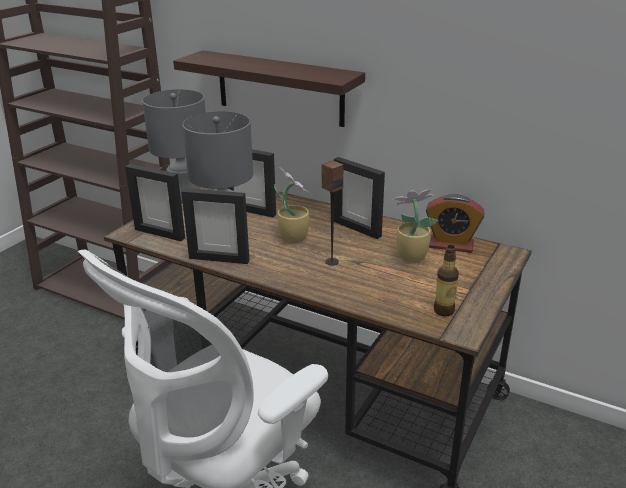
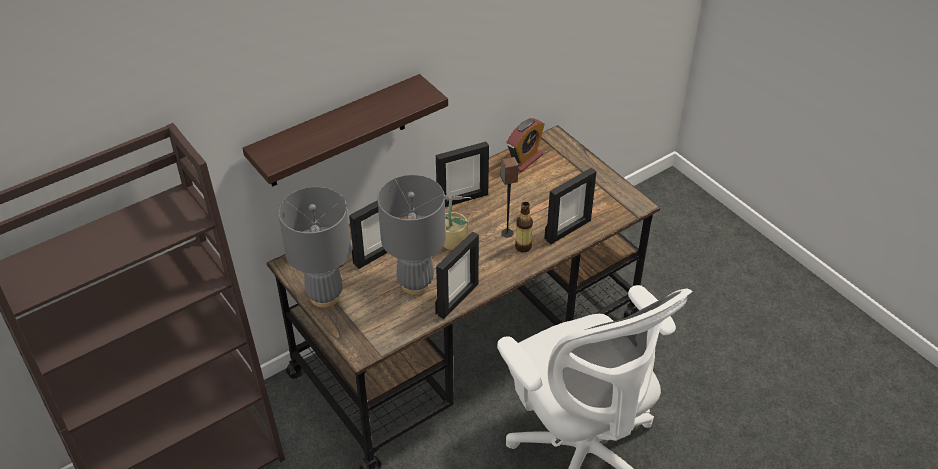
camera: 65 degrees left, 15 degrees up
picture frame [125,164,185,241] -> picture frame moved to [544,168,597,244]
potted plant [393,189,438,263] -> none
bottle [434,245,459,316] -> bottle moved to [515,202,533,253]

